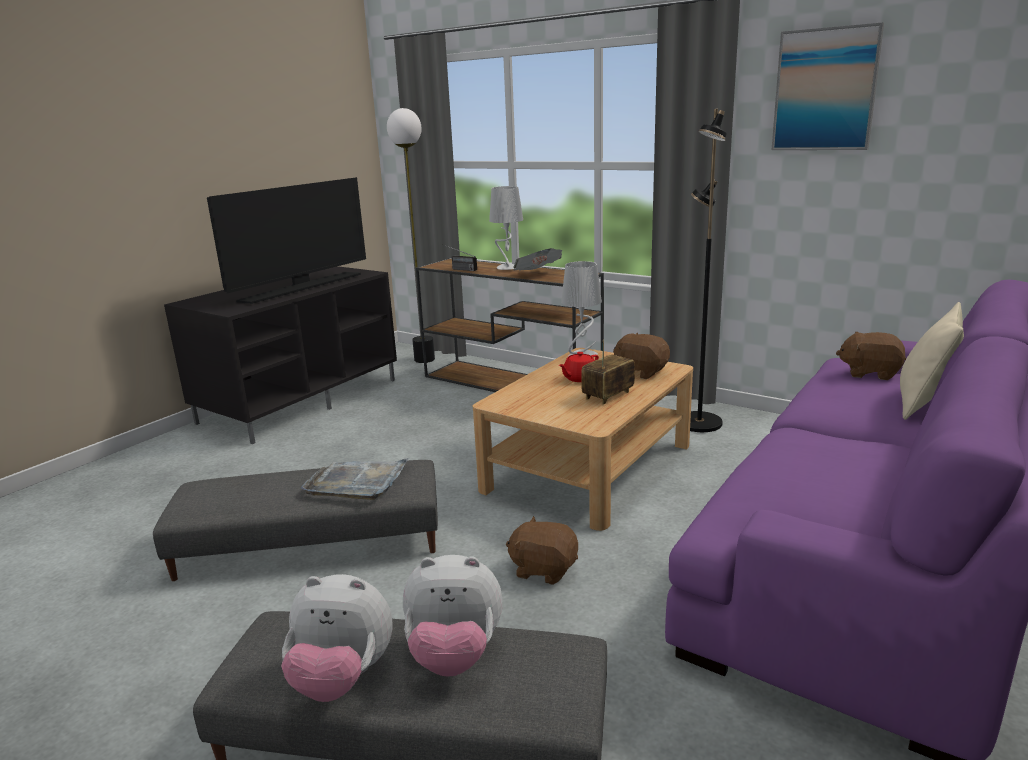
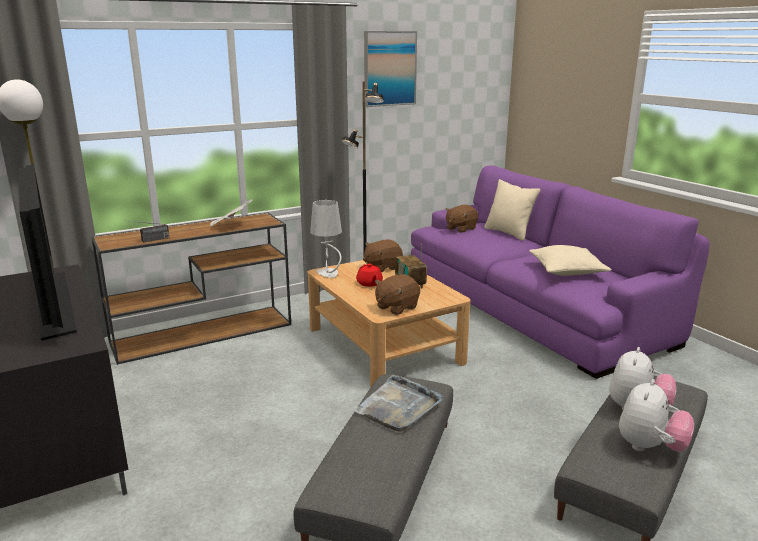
camera: 65 degrees left, 0 degrees up
grey table lamp [489,186,523,270] -> none
brown plush toy [506,516,578,585] -> brown plush toy moved to [375,274,420,315]
none -> beige pillow [529,245,612,276]

